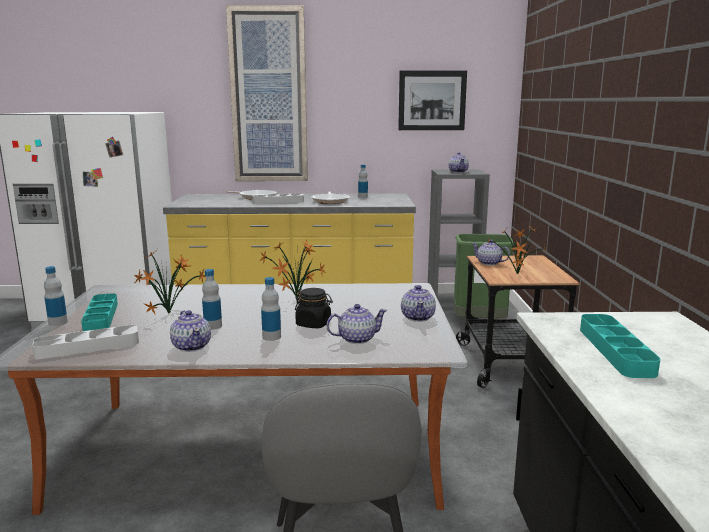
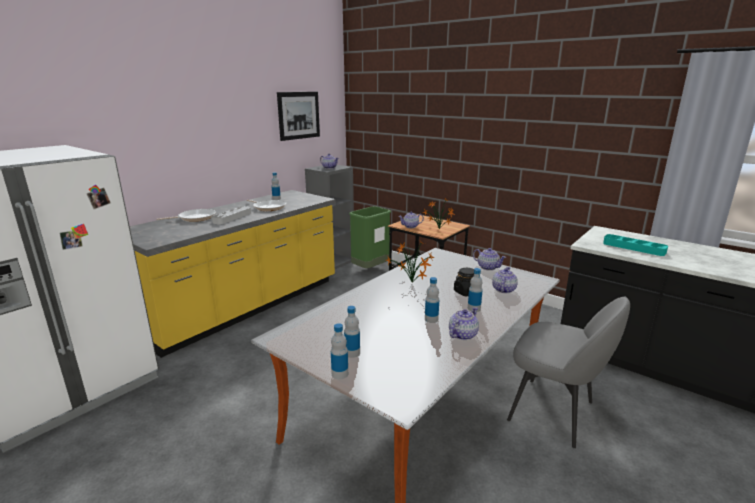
camera: 50 degrees left, 5 degrees up
grey tray [32,325,139,359] -> none
turquoise tray [81,293,118,331] -> bottle [344,306,360,358]
potted plant [134,252,206,314] -> none
teapot [170,310,211,352] -> teapot turned 60 degrees counterclockwise [449,307,479,340]
picture [226,5,308,181] -> none

